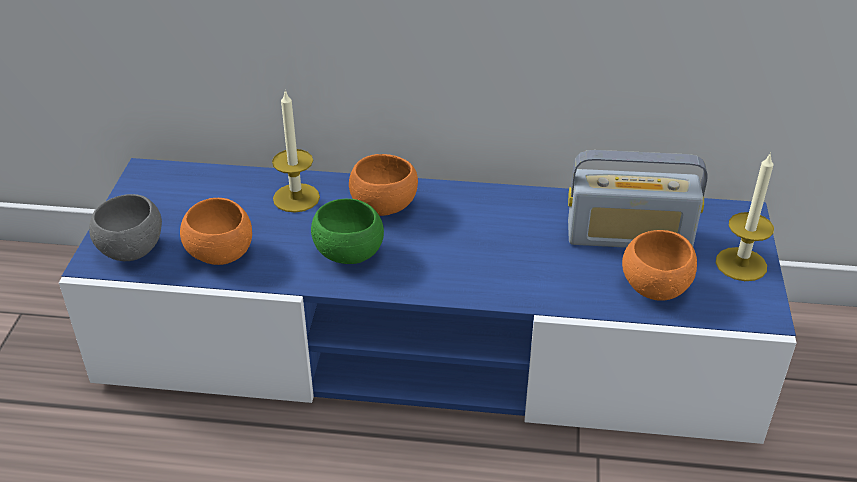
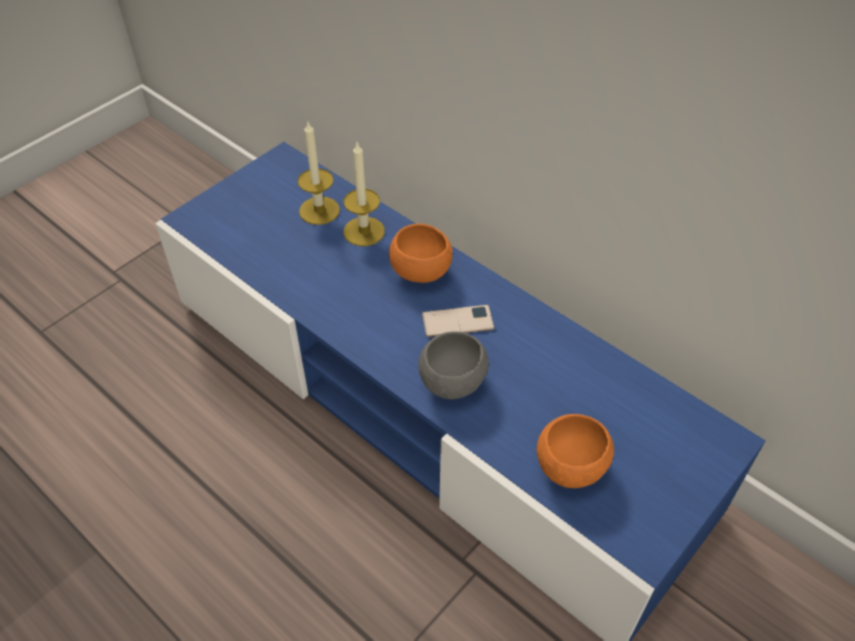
camera: 35 degrees right, 10 degrees up
grey bowl [89,194,162,261] -> grey bowl moved to [418,332,489,399]
orange bowl [180,198,252,265] -> none
green bowl [311,199,384,264] -> none
radio [568,150,708,248] -> none
candle [716,152,774,281] -> candle moved to [298,120,340,225]
none -> phone [422,305,495,337]

